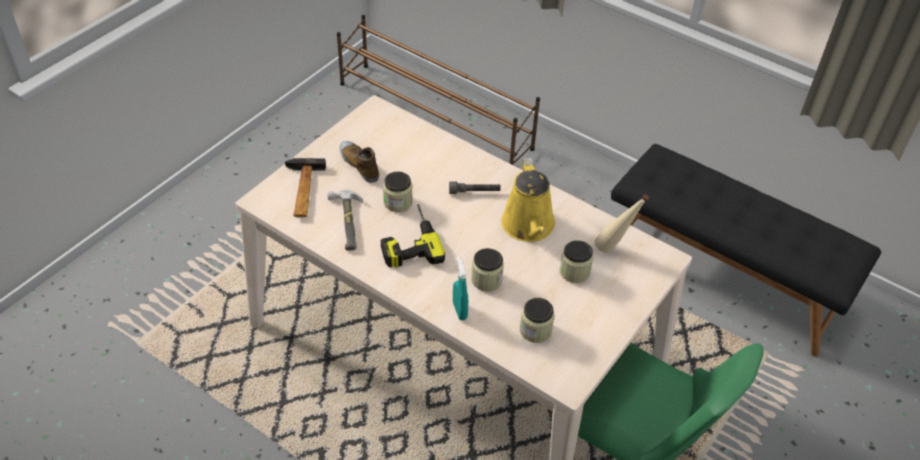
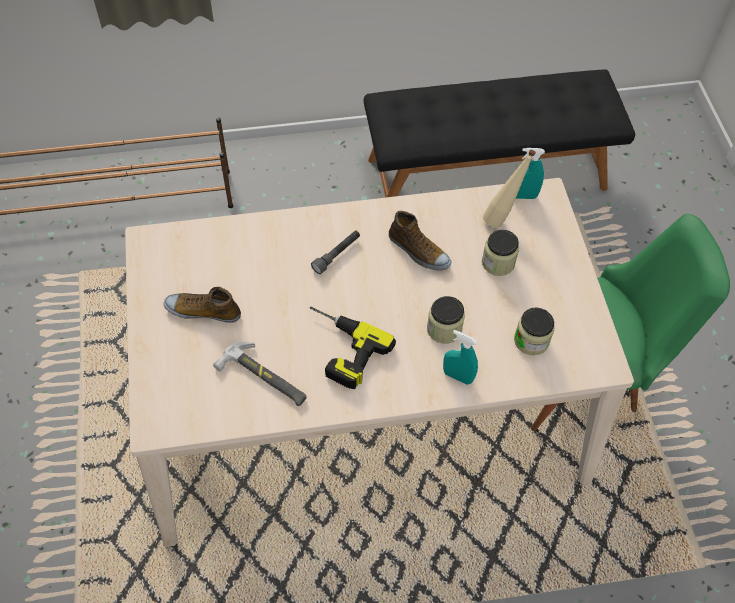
camera: 45 degrees left, 10 degrees up
hammer [285,158,326,217] -> none
jar [383,171,413,212] -> none
yellow watering can [501,158,555,242] -> shoe [389,211,451,270]
none -> turquoise spray bottle [516,148,545,199]

